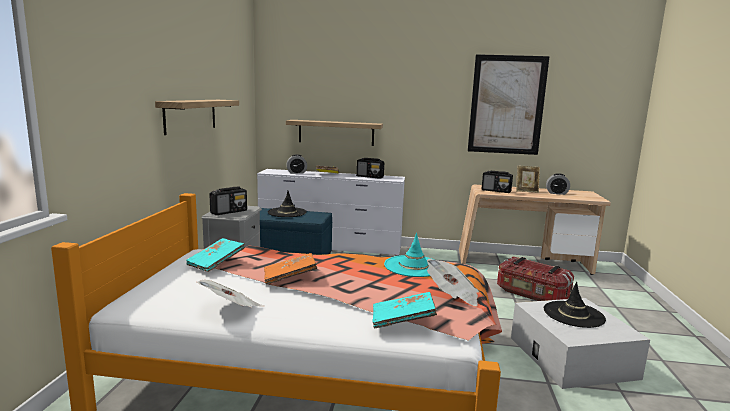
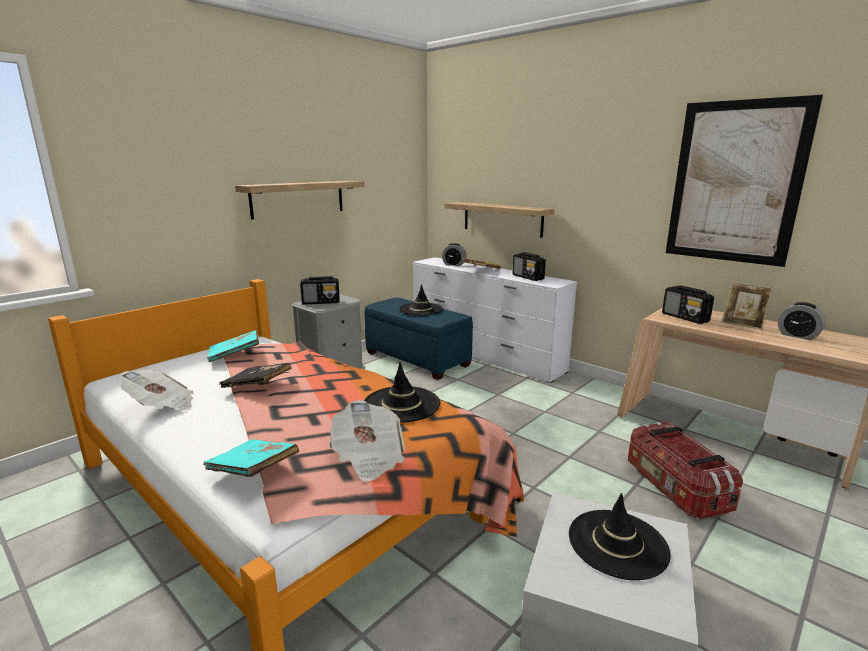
camera: 35 degrees right, 5 degrees up
orange book [264,253,317,285] -> black book [219,363,292,388]
turquoise hat [384,233,432,277] -> black hat [364,362,440,423]

